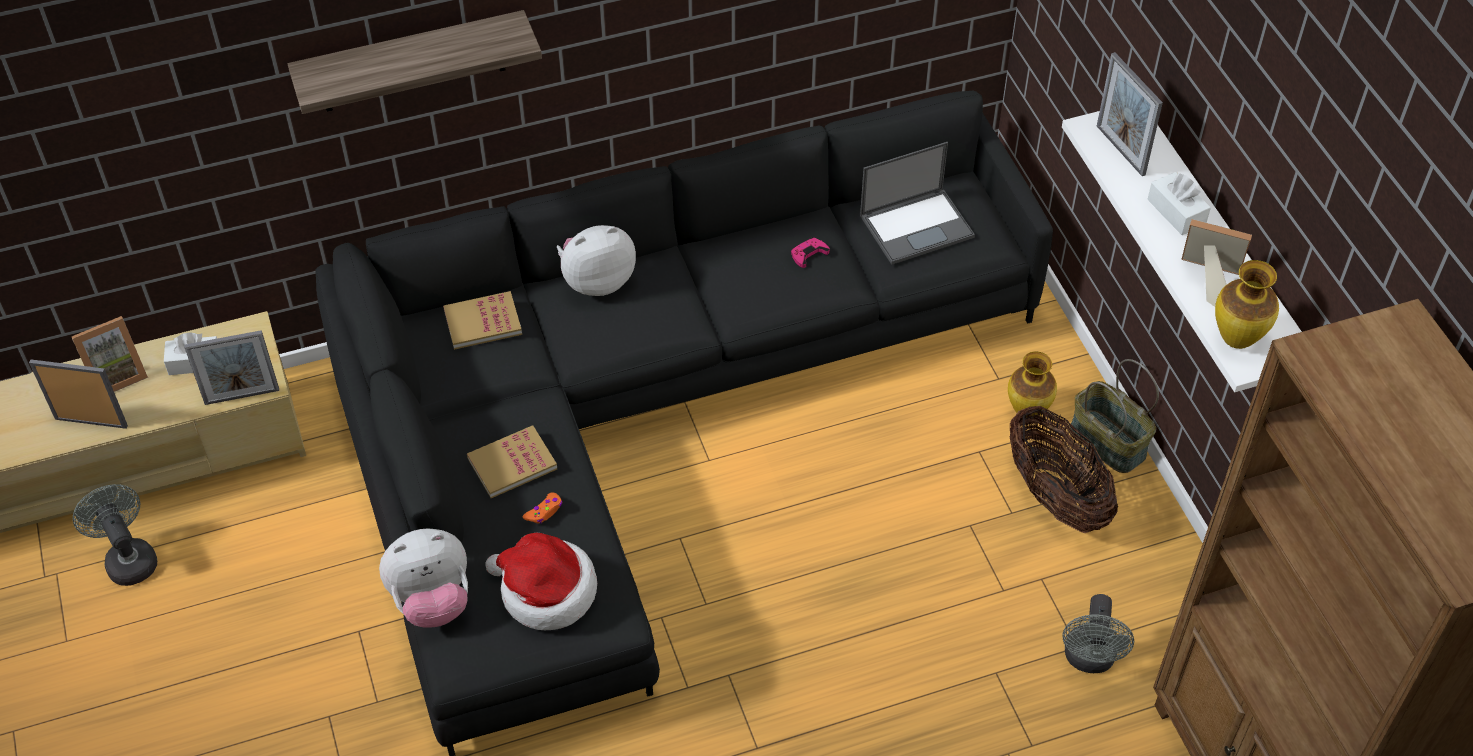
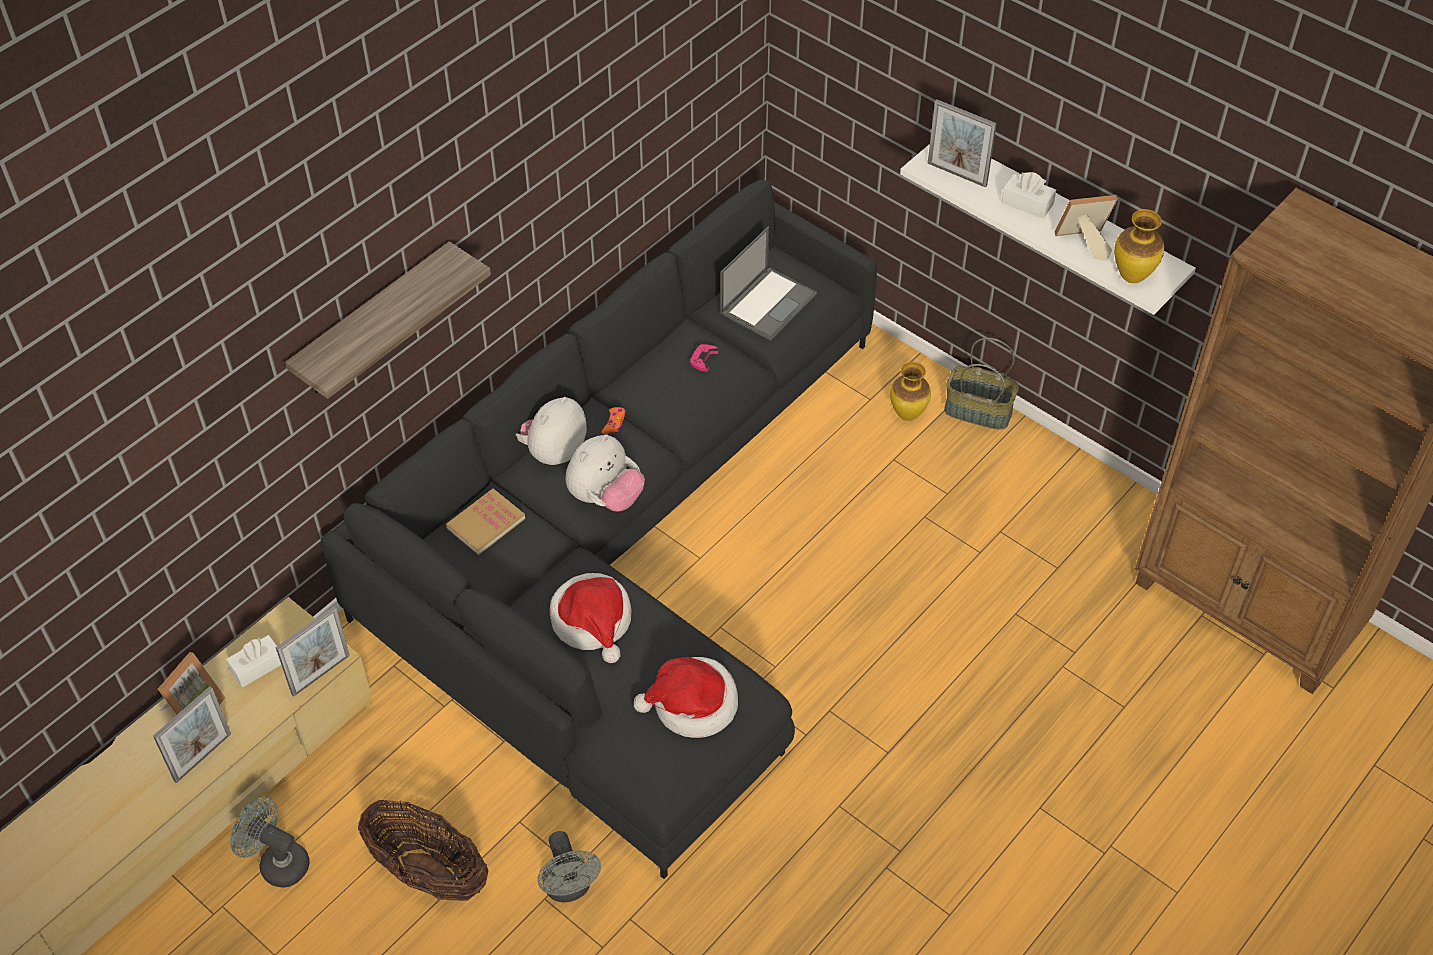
camera: 30 degrees left, 0 degrees up
picture frame [29,359,128,429] -> picture frame turned 150 degrees clockwise [153,686,231,783]
plush toy [379,529,468,628] -> plush toy moved to [566,434,645,512]
book [467,425,557,498] -> hat [549,573,632,663]
orange game controller [523,492,563,524] -> orange game controller moved to [602,407,626,434]
basket [1010,406,1118,533] -> basket moved to [358,800,488,901]
grey fan [1062,594,1134,673] -> grey fan moved to [538,831,601,903]

